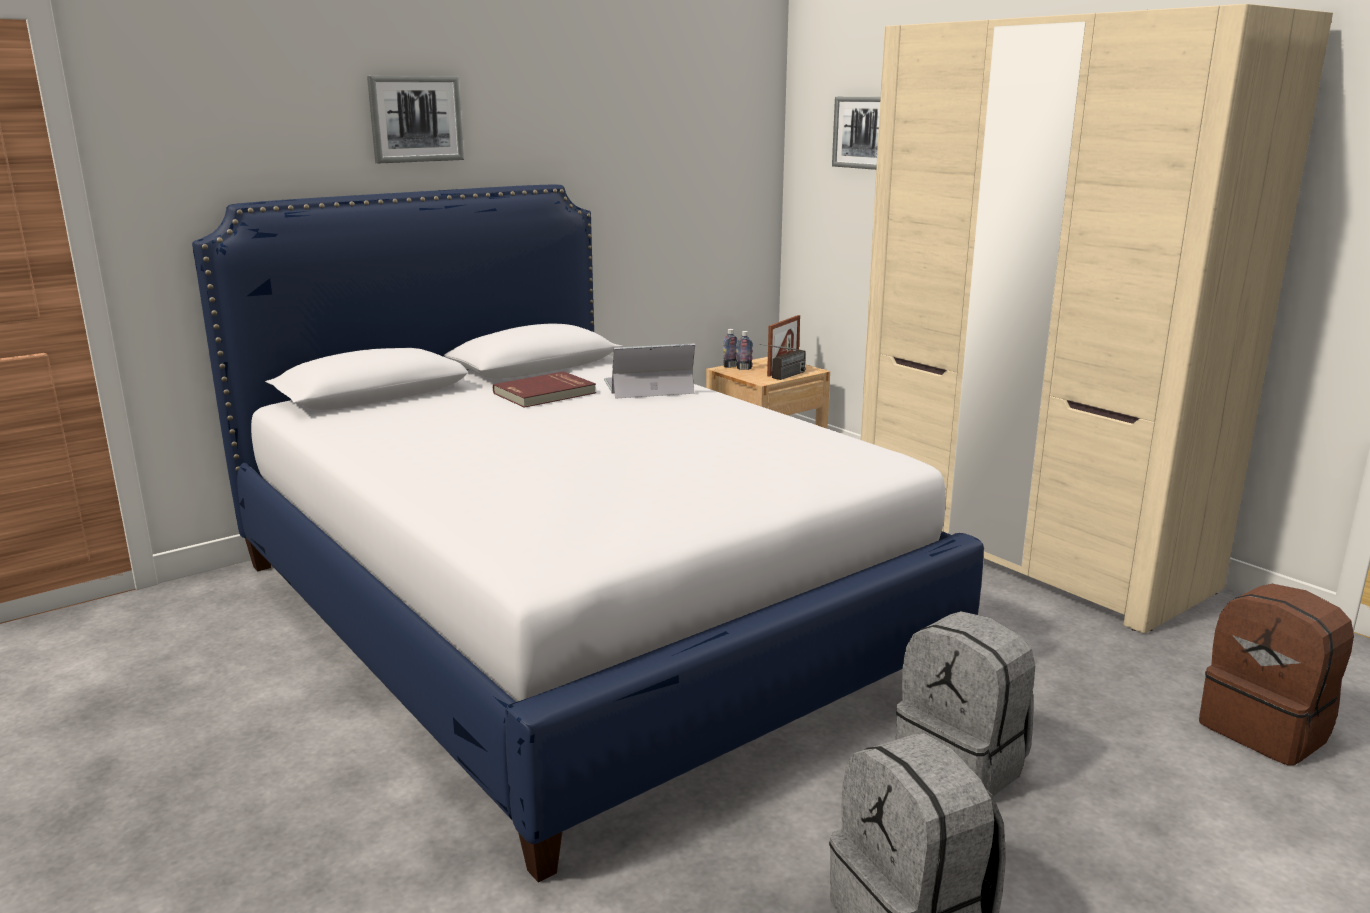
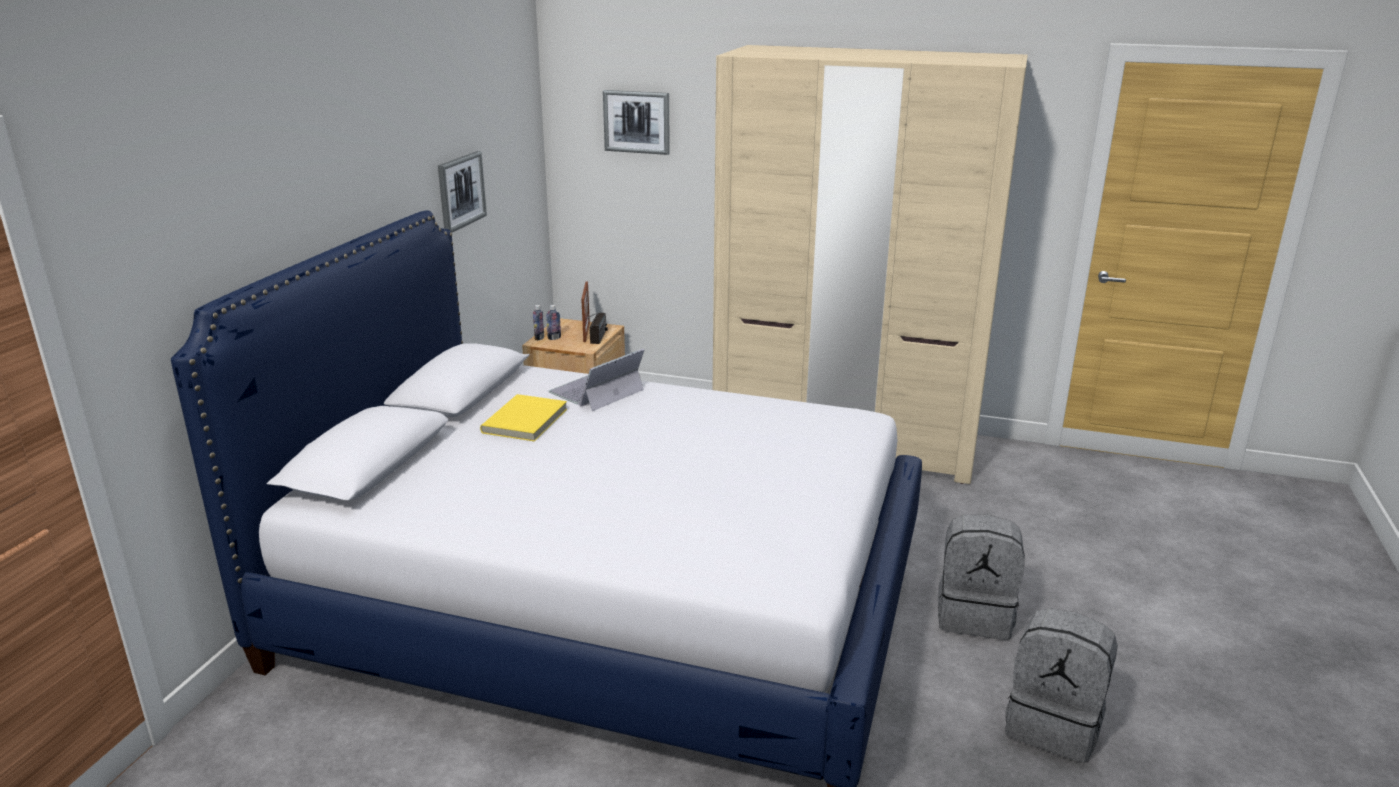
camera: 35 degrees left, 5 degrees up
picture [367,76,464,163] -> picture moved to [438,151,487,232]
red book [493,371,596,408] -> yellow book [480,394,567,441]
brown backpack [1199,584,1354,766] -> none

